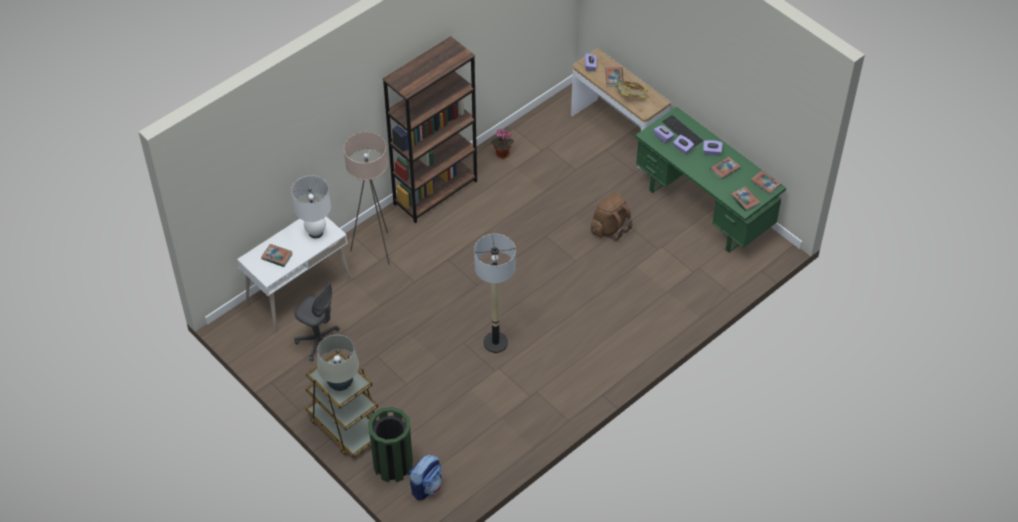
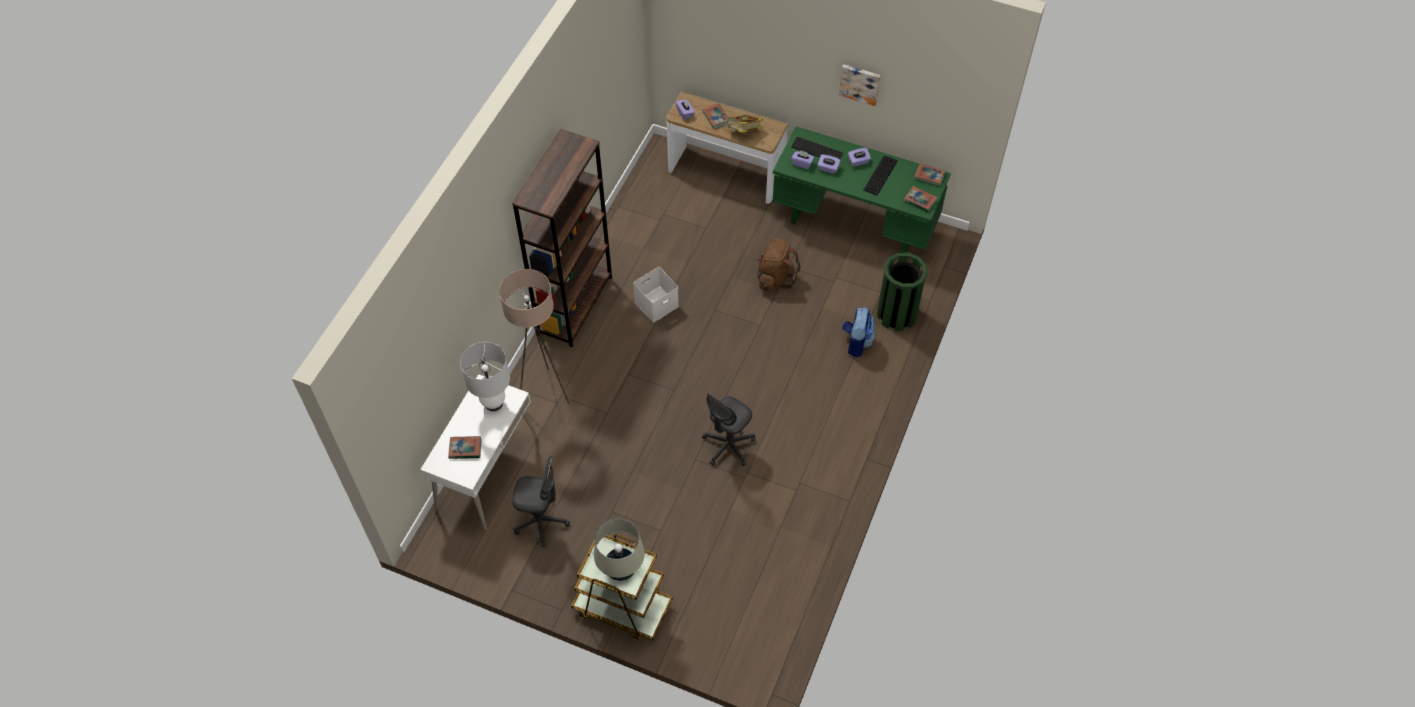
camera: 25 degrees left, 5 degrees up
green trash can [368,407,413,482] -> green trash can moved to [877,253,928,331]
backpack [409,455,442,500] -> backpack moved to [842,307,876,357]
floor lamp [474,234,516,353] -> grey office chair [702,393,755,466]
potted plant [491,129,514,159] -> none
book [710,157,740,180] -> keyboard [863,156,898,195]
none -> white storage box [633,267,679,322]
none -> picture [839,64,881,106]

